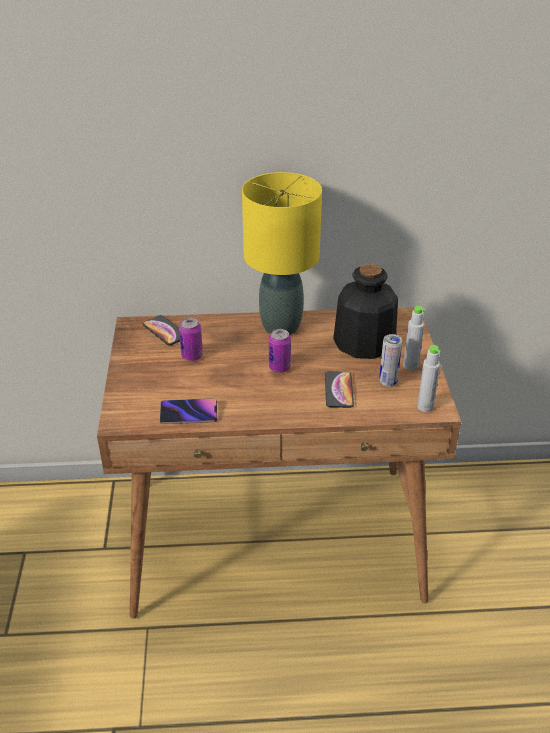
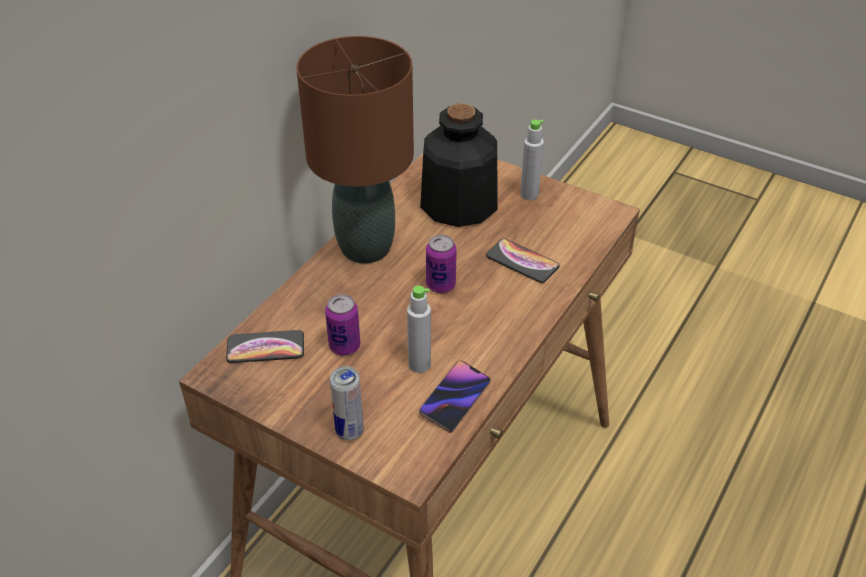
camera: 55 degrees left, 5 degrees up
yellow table lamp [242,172,322,335] -> brown table lamp [296,36,414,263]
can [379,334,402,387] -> can moved to [330,366,363,440]
grey bottle [417,345,441,412] -> grey bottle moved to [407,286,431,373]

